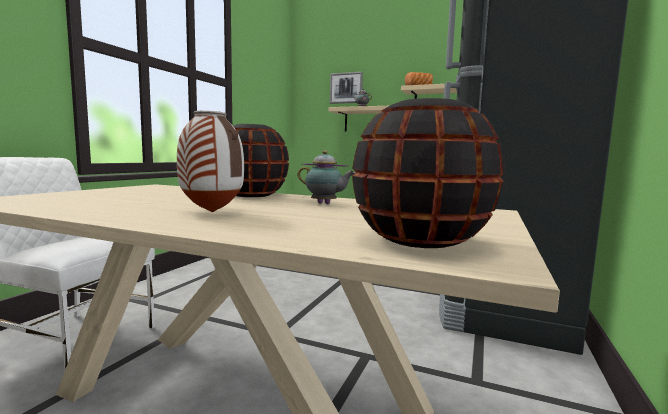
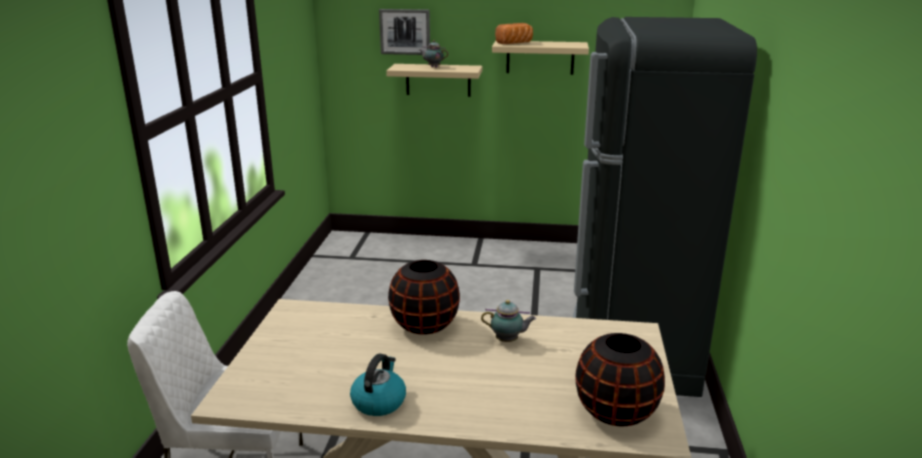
camera: 15 degrees left, 15 degrees up
vase [177,111,244,212] -> none
none -> kettle [350,354,406,416]

